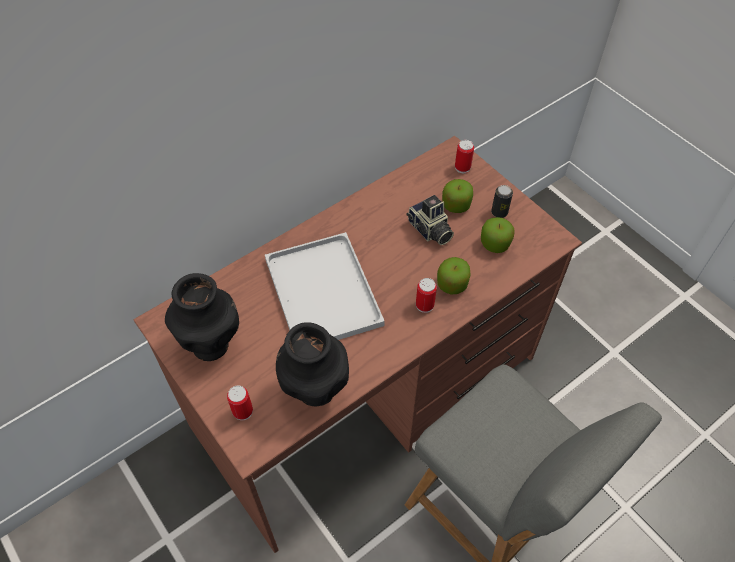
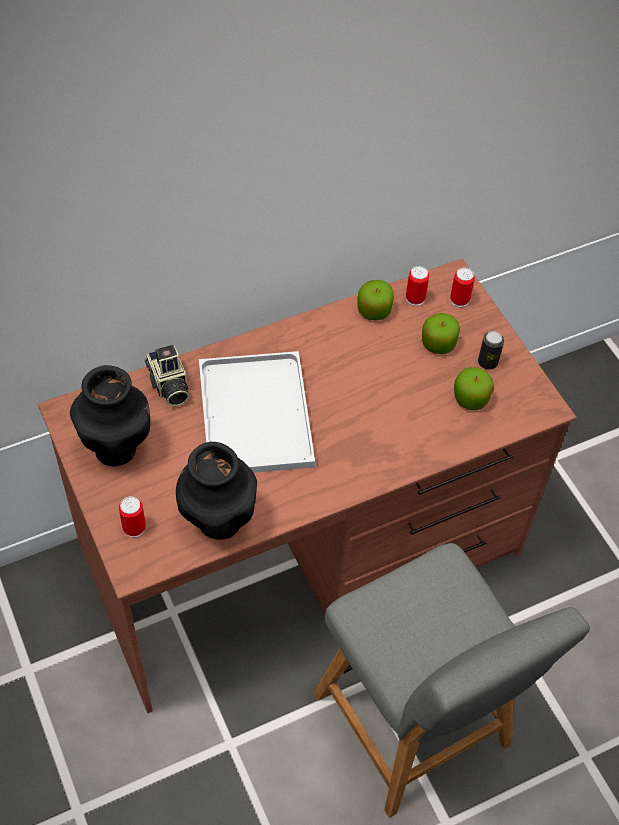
camera: 10 degrees right, 0 degrees up
camera [407,195,454,245] -> camera moved to [145,345,189,406]
can [416,278,437,313] -> can moved to [406,266,429,306]
apple [437,257,471,295] -> apple moved to [357,280,394,320]

